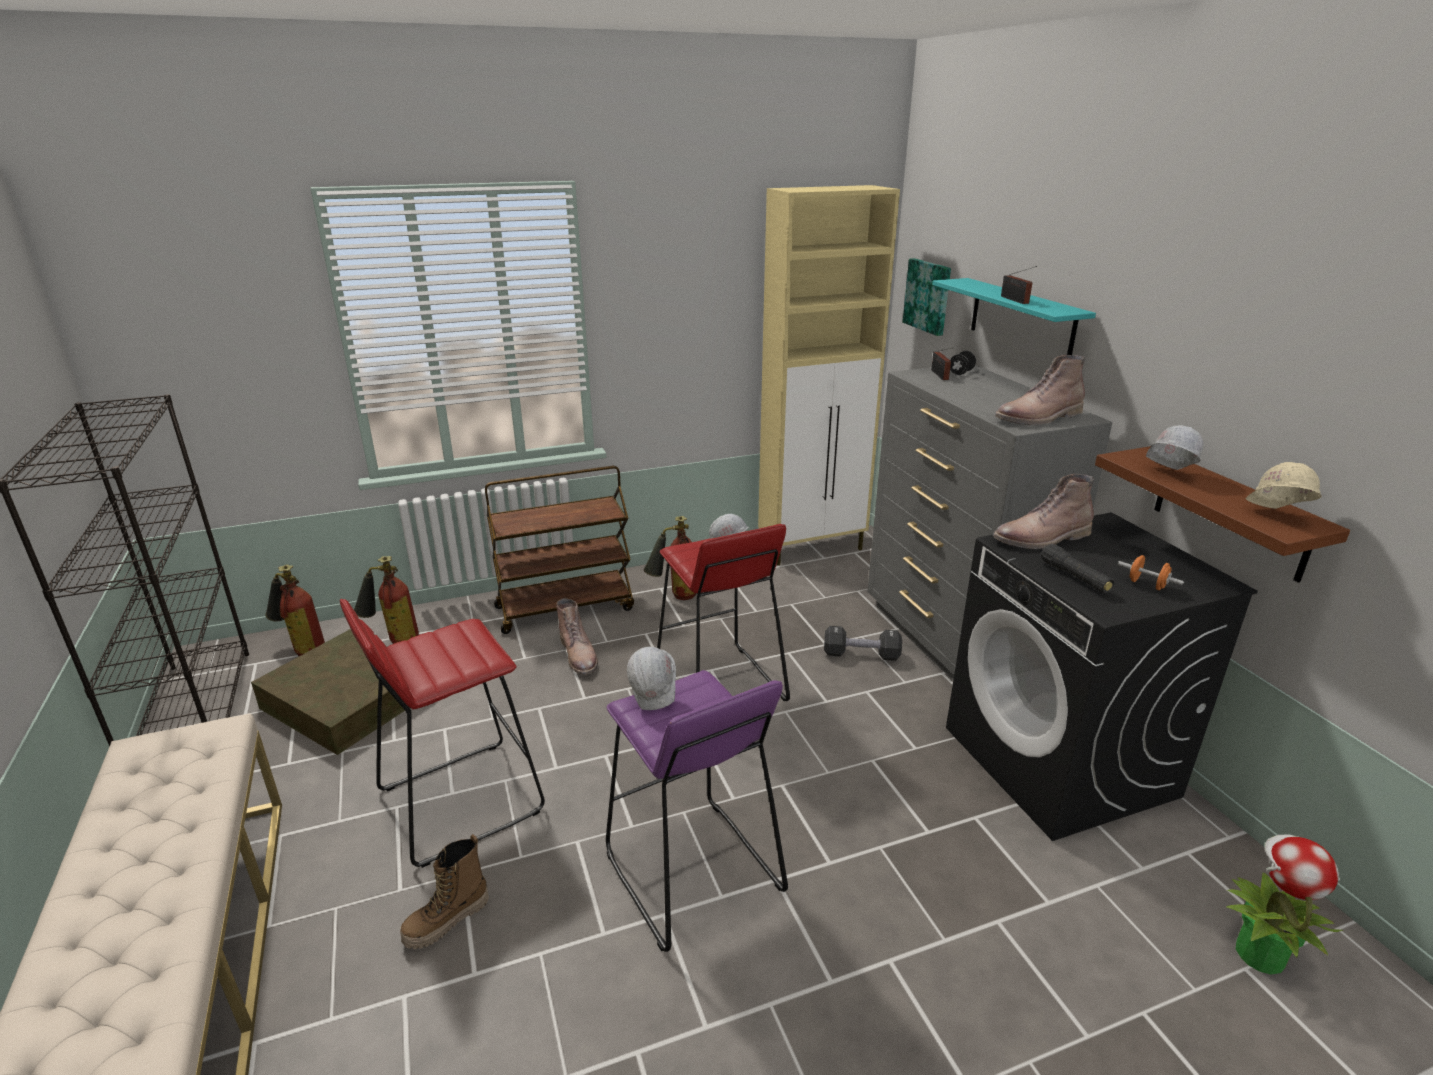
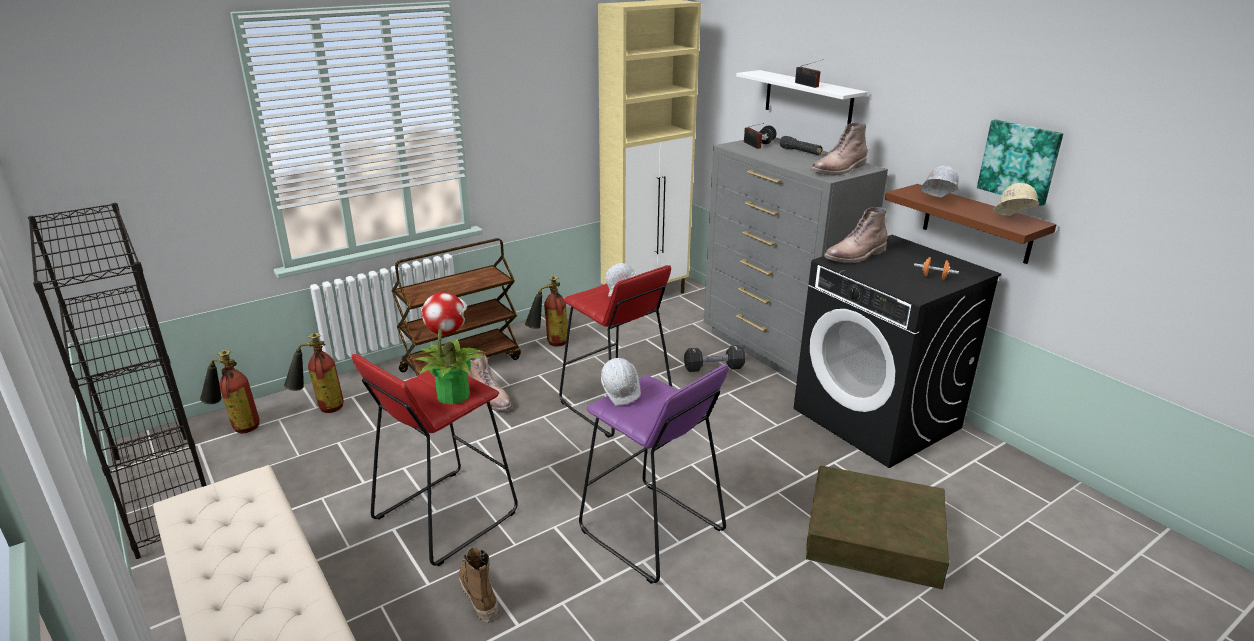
camera: 15 degrees left, 0 degrees up
brown storage box [251,629,405,755] -> brown storage box moved to [806,466,949,589]
boot [400,834,489,949] -> boot turned 120 degrees clockwise [459,548,498,623]
picture [903,258,951,336] -> picture moved to [977,119,1063,206]
turquoise shelf [932,278,1096,355] -> white shelf [736,70,868,125]
black flashlight [1041,544,1115,593] -> black flashlight moved to [780,136,823,155]
potted plant [1226,834,1343,975] -> potted plant moved to [413,292,486,404]

